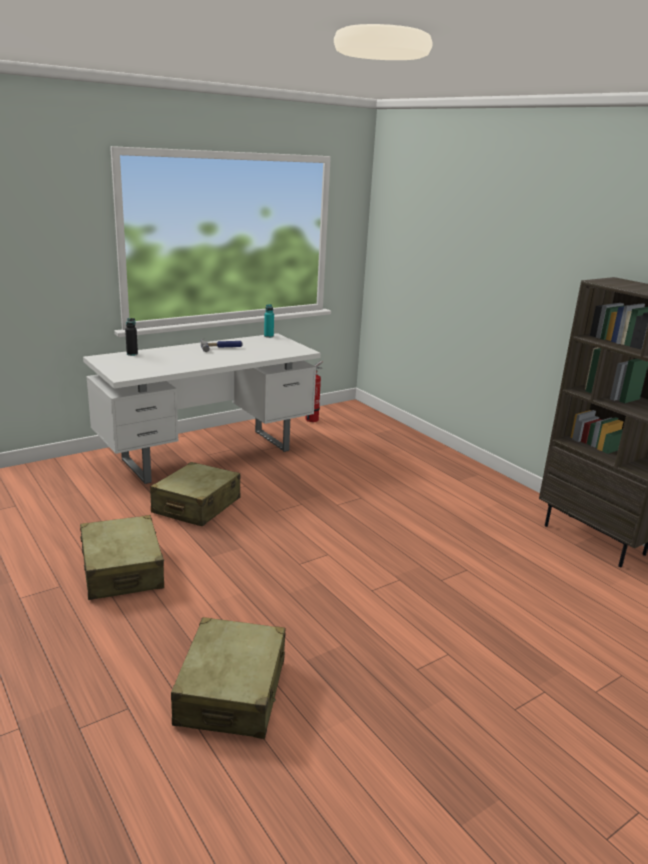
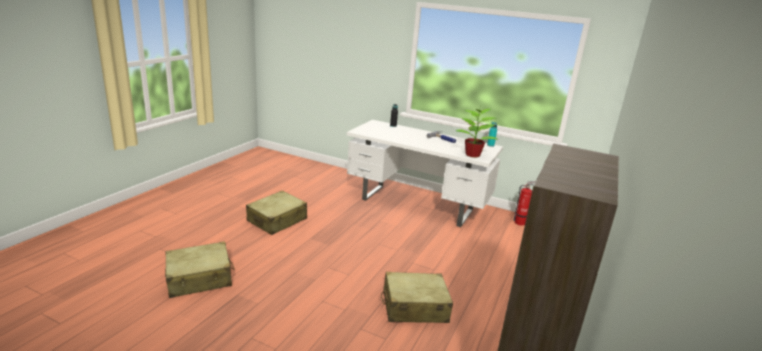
camera: 60 degrees right, 0 degrees up
beige suitcase [150,462,240,526] -> beige suitcase moved to [381,272,453,323]
none -> potted plant [456,109,497,157]

